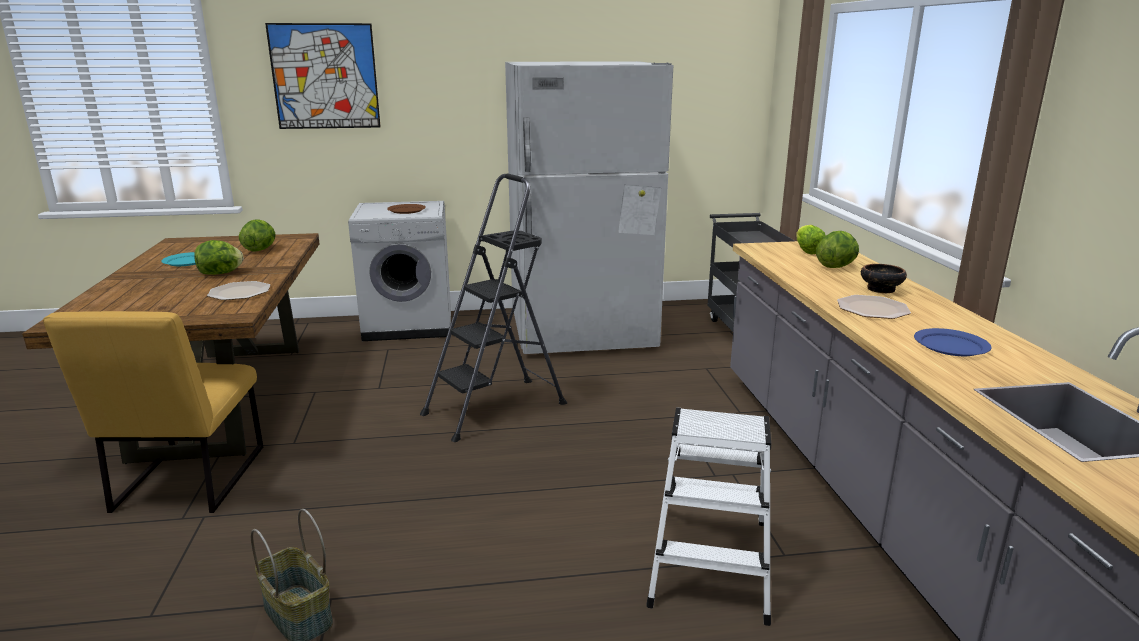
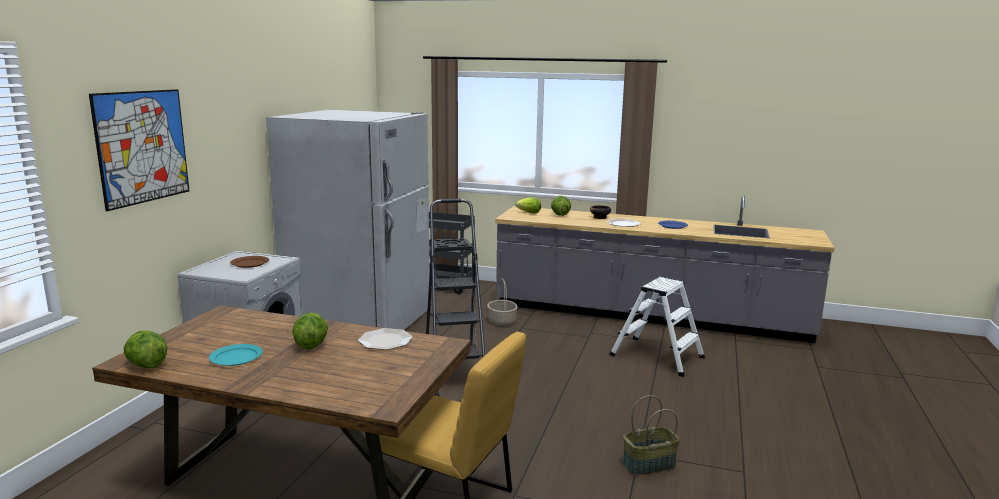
camera: 65 degrees left, 5 degrees down
lettuce [239,219,276,251] -> lettuce moved to [123,330,167,368]
none -> basket [487,278,518,326]

